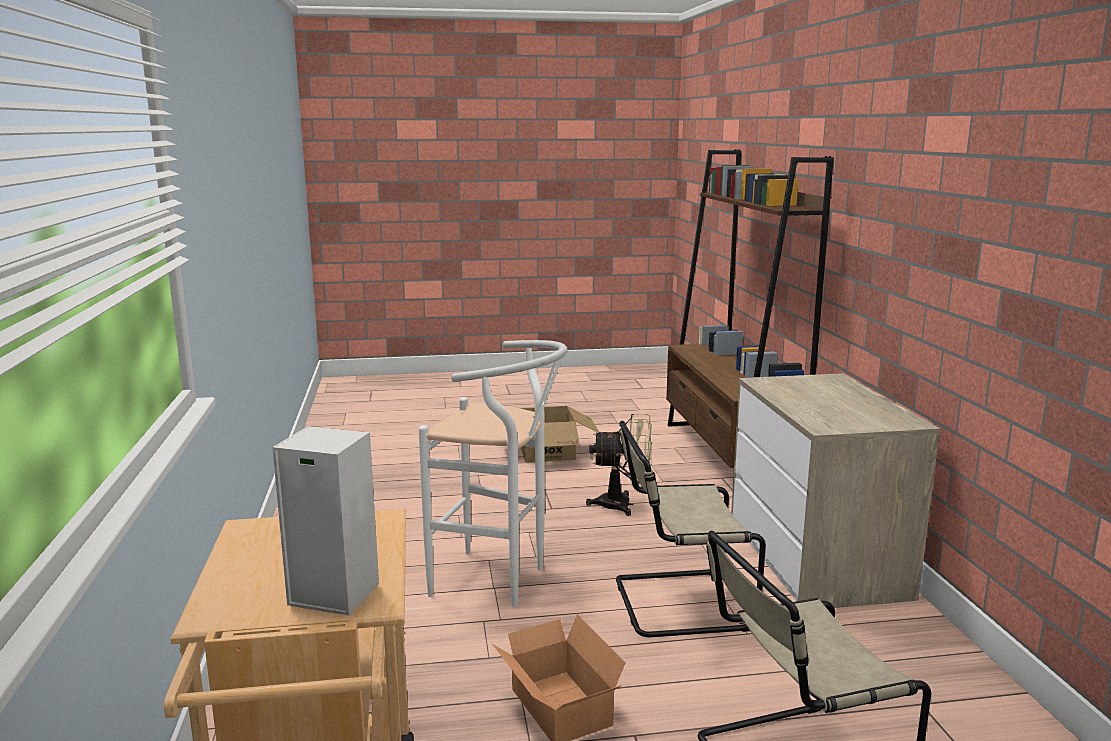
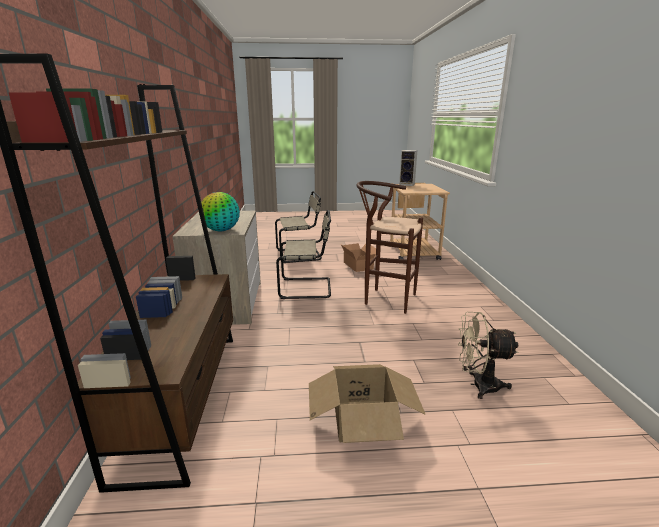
camera: 175 degrees left, 5 degrees up
white stool [419,340,568,607] -> brown stool [356,181,423,314]
beige fan [586,413,652,516] -> beige fan moved to [458,312,518,399]
none -> globe [201,192,240,232]

